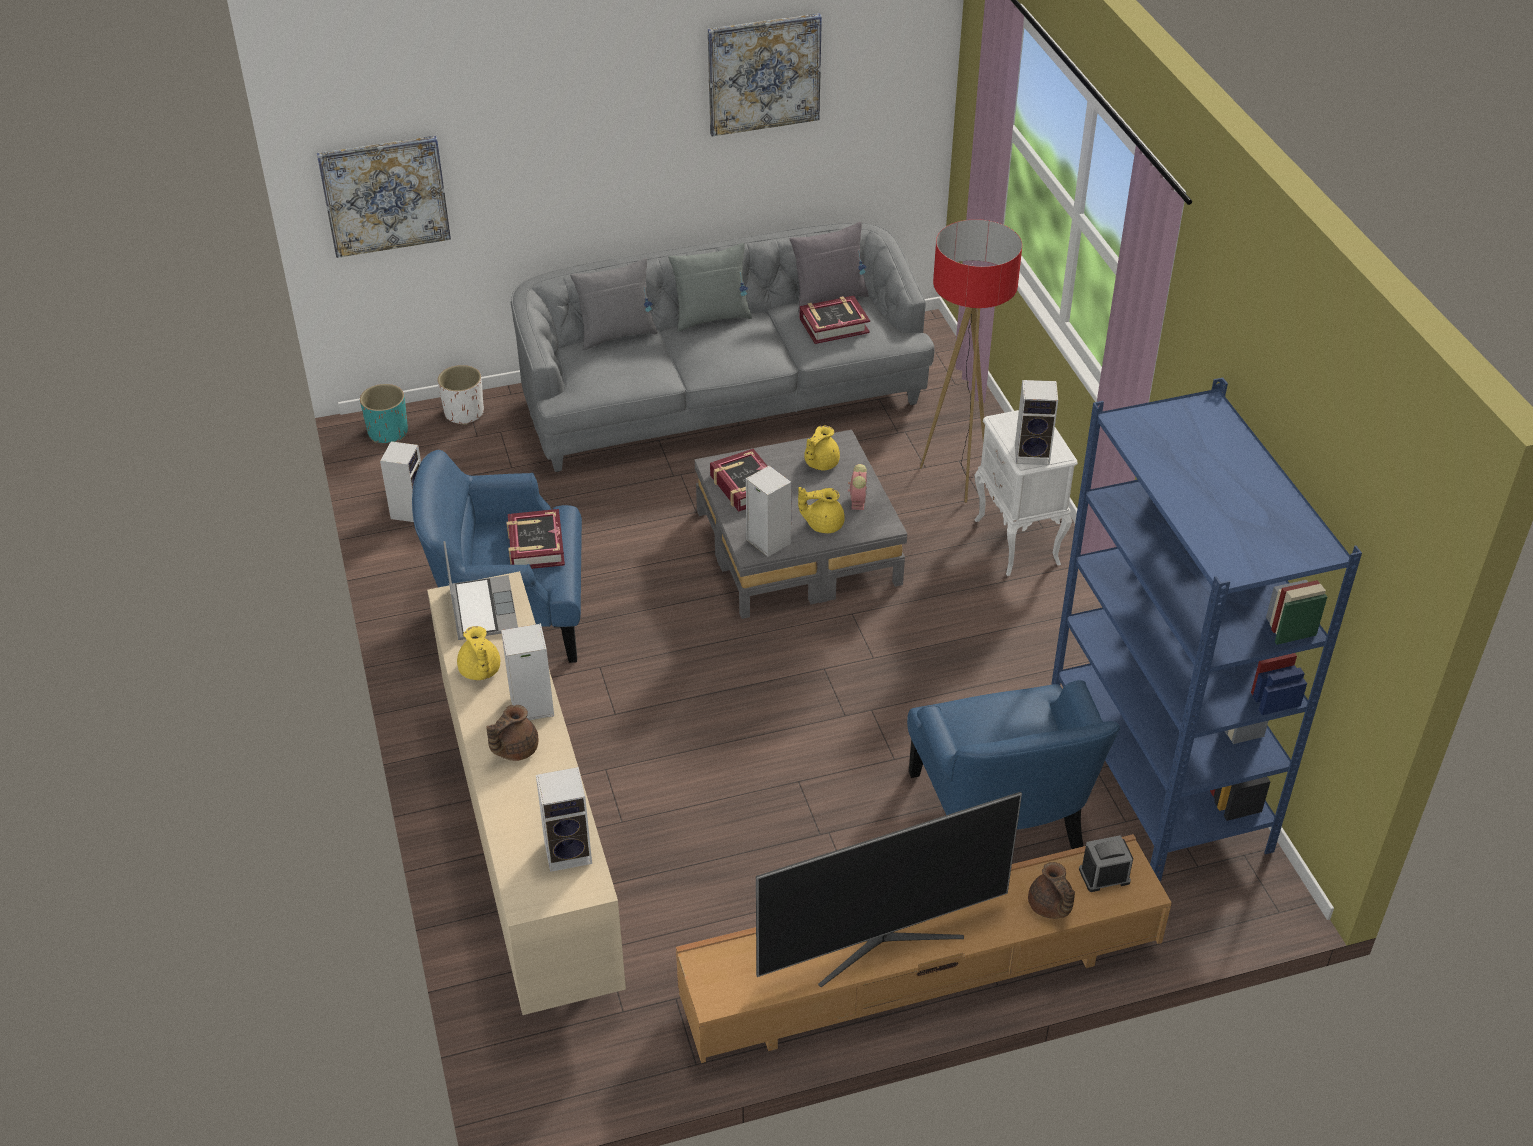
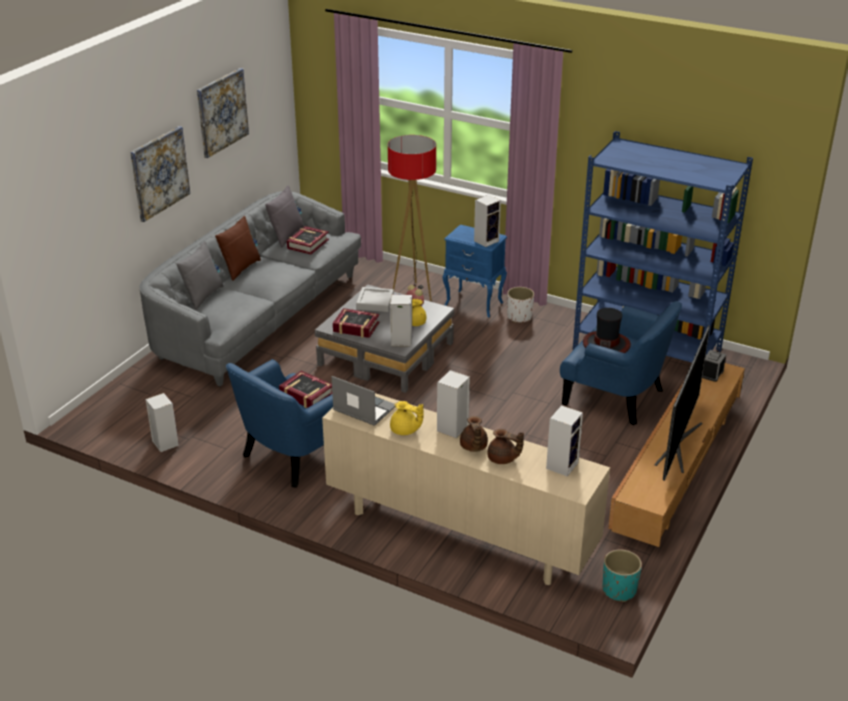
camera: 45 degrees left, 10 degrees down
picture [317,136,451,258] -> picture moved to [130,126,190,222]
turquoise planter [360,384,408,443] -> turquoise planter moved to [603,549,642,602]
white planter [438,365,484,425] -> white planter moved to [507,287,534,323]
grey pillow [668,243,752,332] -> brown pillow [215,216,261,281]
yellow teapot [804,426,840,470] -> grey tray [356,287,394,312]
white nightstand [975,410,1078,576] -> blue nightstand [442,225,507,317]
brown teapot [1028,862,1075,919] -> brown teapot moved to [487,429,524,464]
none -> hat [583,308,631,353]

